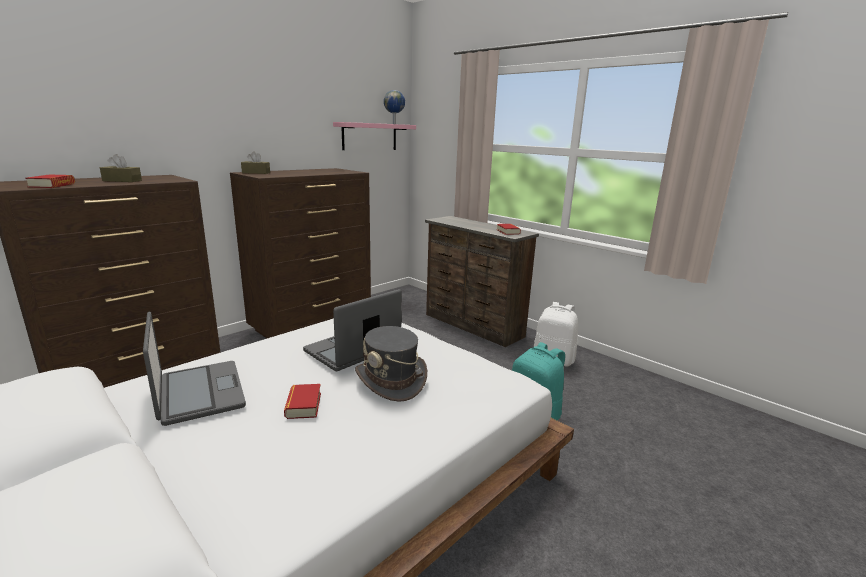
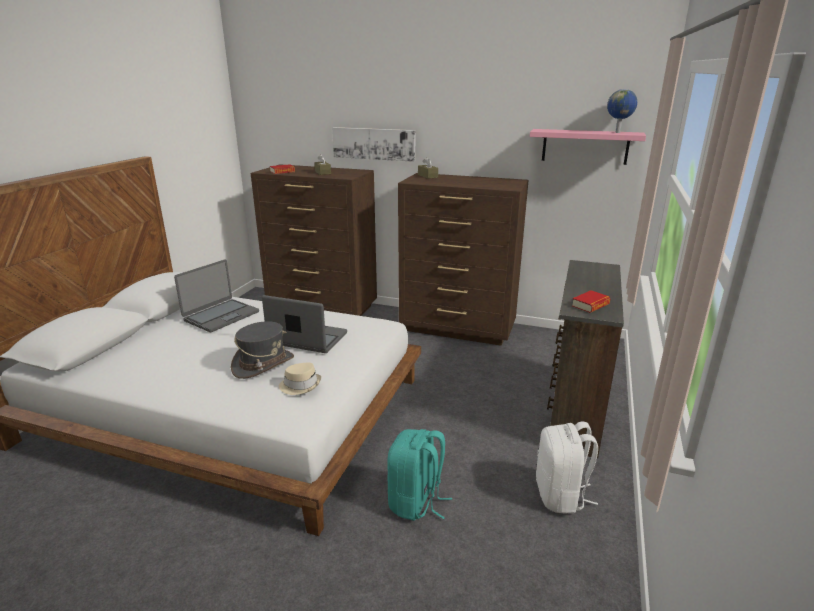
camera: 65 degrees right, 5 degrees up
book [284,384,321,419] -> none
none -> beige hat [279,363,321,395]
none -> picture [332,127,416,162]

